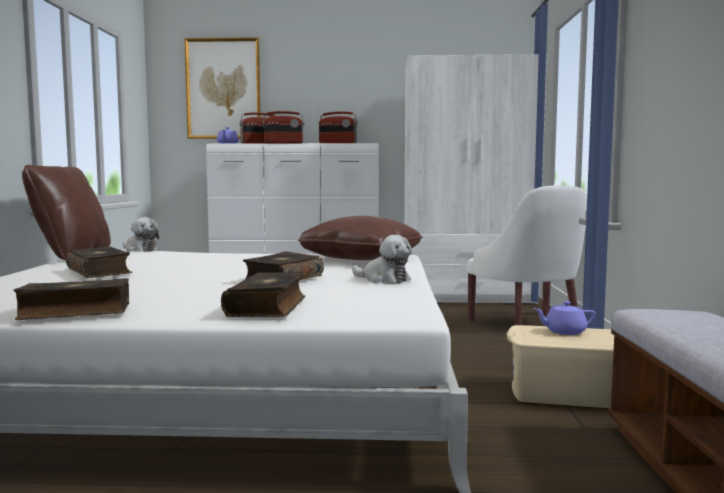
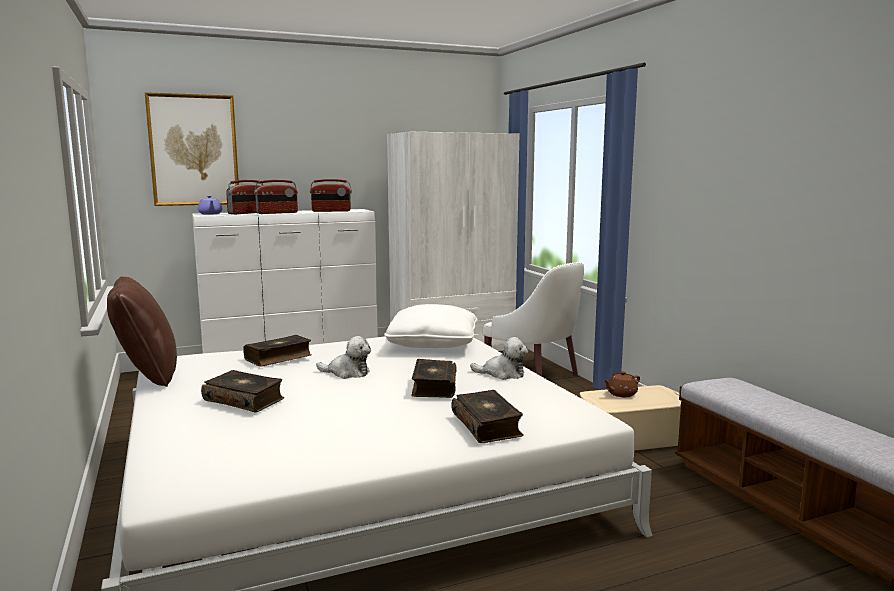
camera: 25 degrees left, 5 degrees up
book [14,278,129,320] -> book moved to [243,335,311,367]
plush toy [123,217,159,252] -> plush toy moved to [316,336,371,379]
brown pillow [298,216,423,260] -> white pillow [384,304,477,348]
purple teapot [533,301,596,335] -> brown teapot [603,371,640,397]

